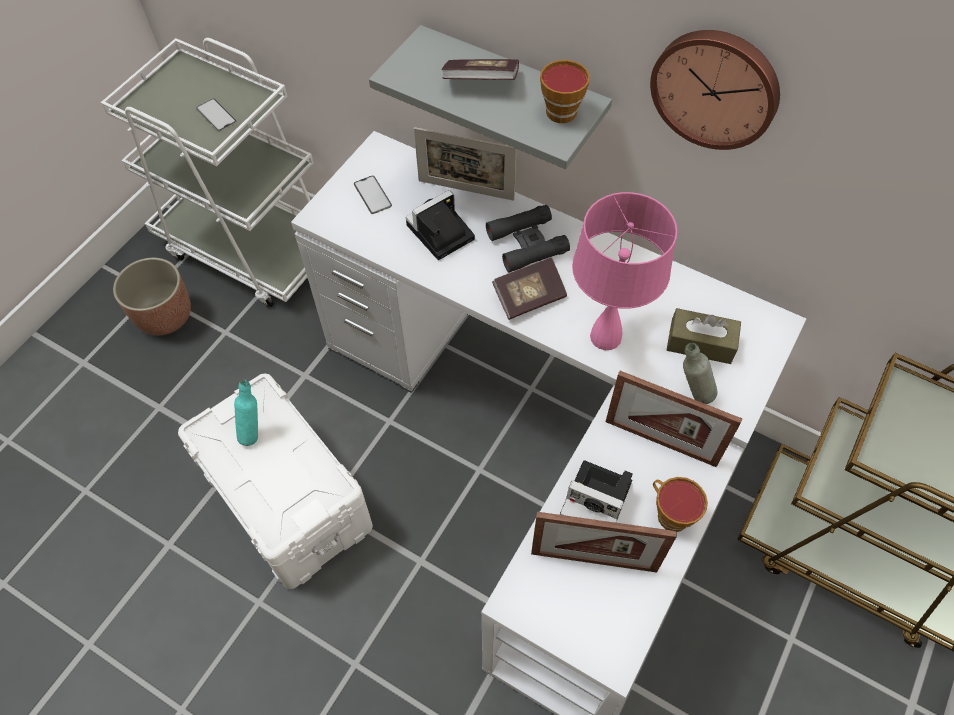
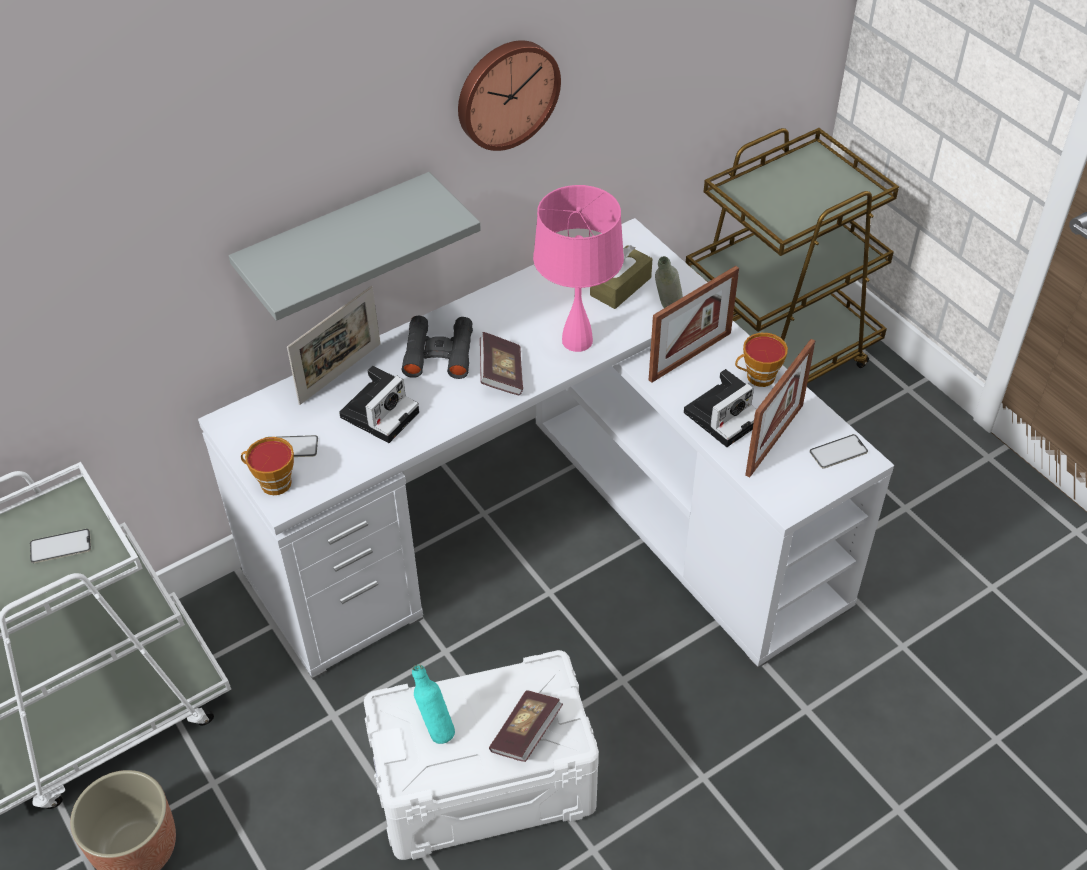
camera: 65 degrees left, 10 degrees down
camera [406,190,475,260] -> camera turned 135 degrees counterclockwise [339,366,419,443]
book [441,59,519,80] -> book moved to [489,690,563,762]
cup [540,60,590,123] -> cup moved to [241,437,294,495]
none -> phone [810,434,868,469]

